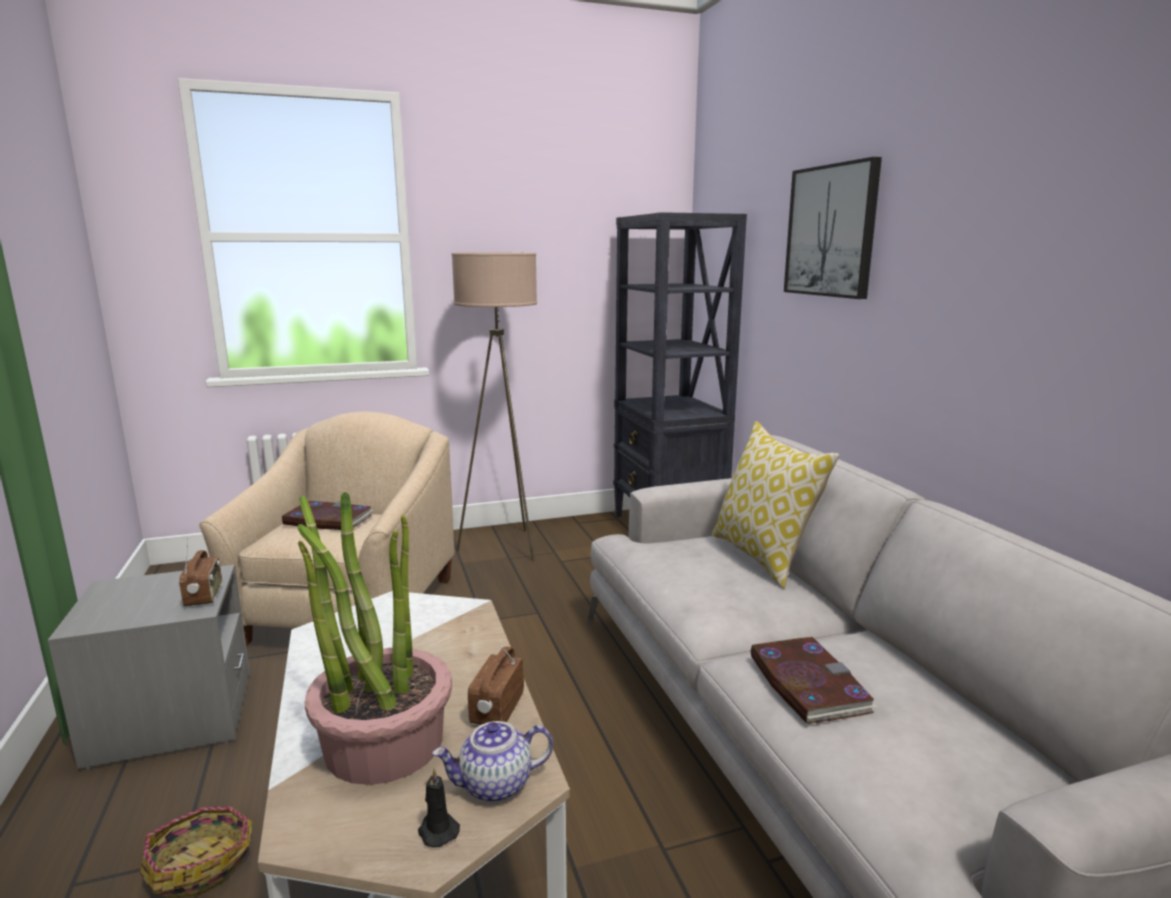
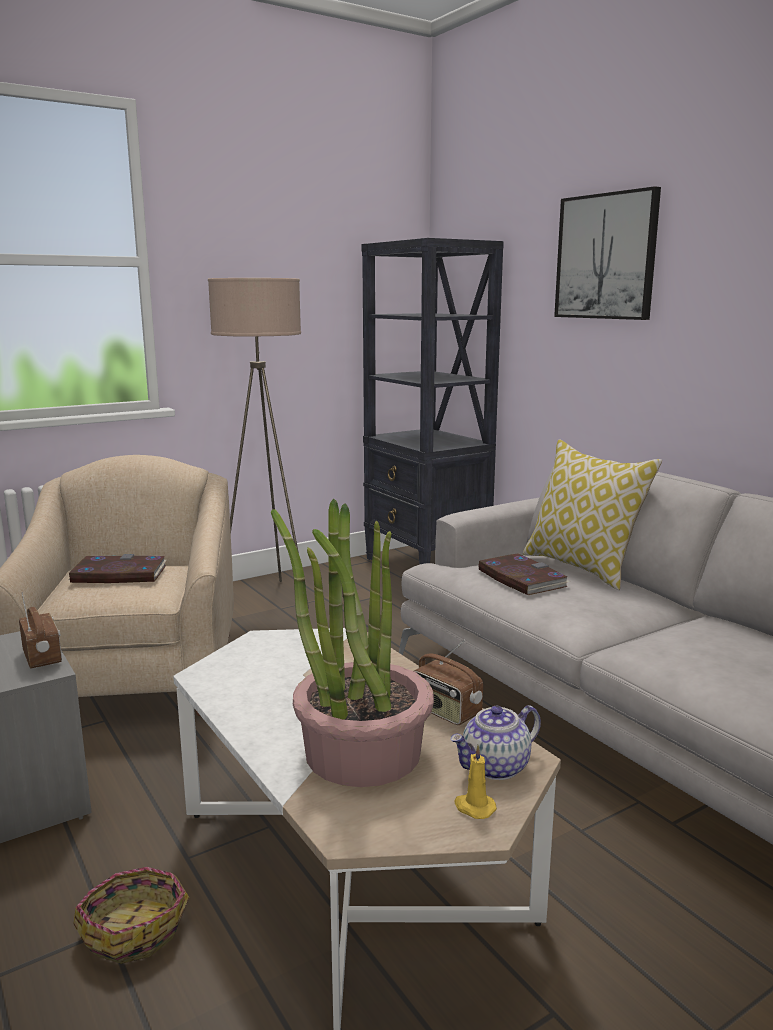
camera: 15 degrees left, 0 degrees up
black candle [418,768,460,847] -> yellow candle [454,745,497,819]
radio [468,646,524,725] -> radio turned 45 degrees counterclockwise [414,639,483,725]
book [750,637,878,724] -> book moved to [478,553,570,595]

